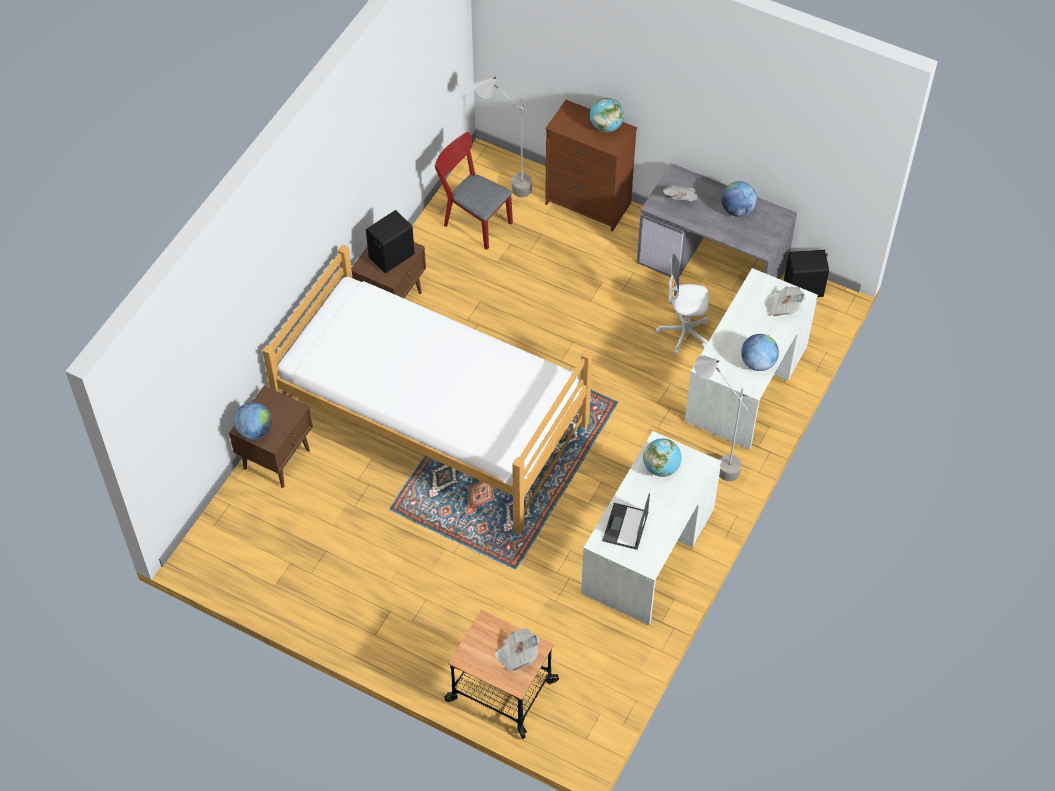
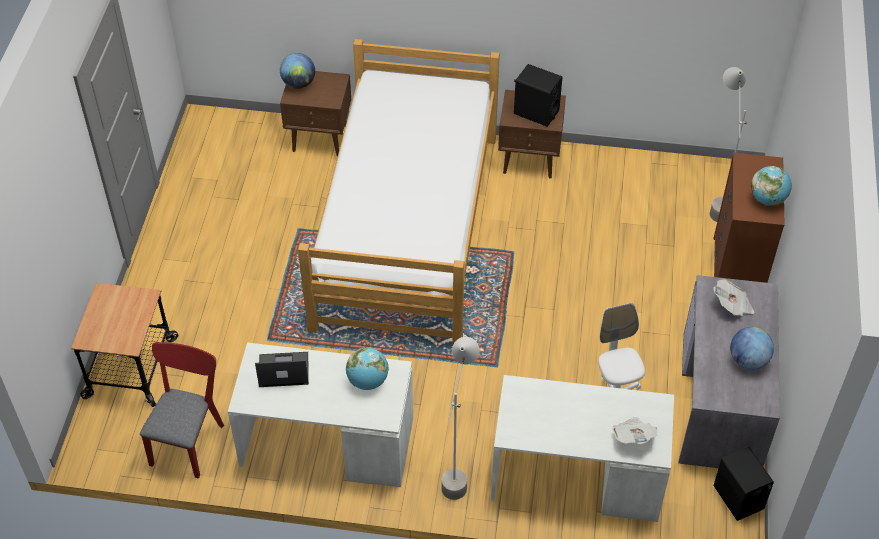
camera: 70 degrees right, 5 degrees down
red chair [435,132,513,250] -> red chair moved to [140,342,224,479]
newspaper [495,628,540,672] -> none
globe [741,334,779,371] -> none

